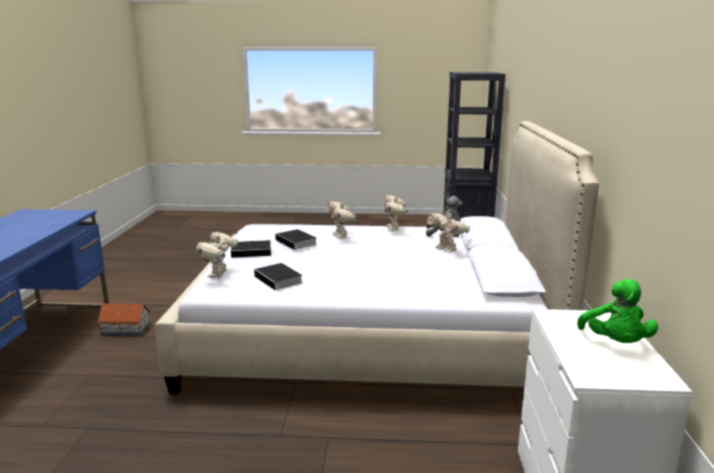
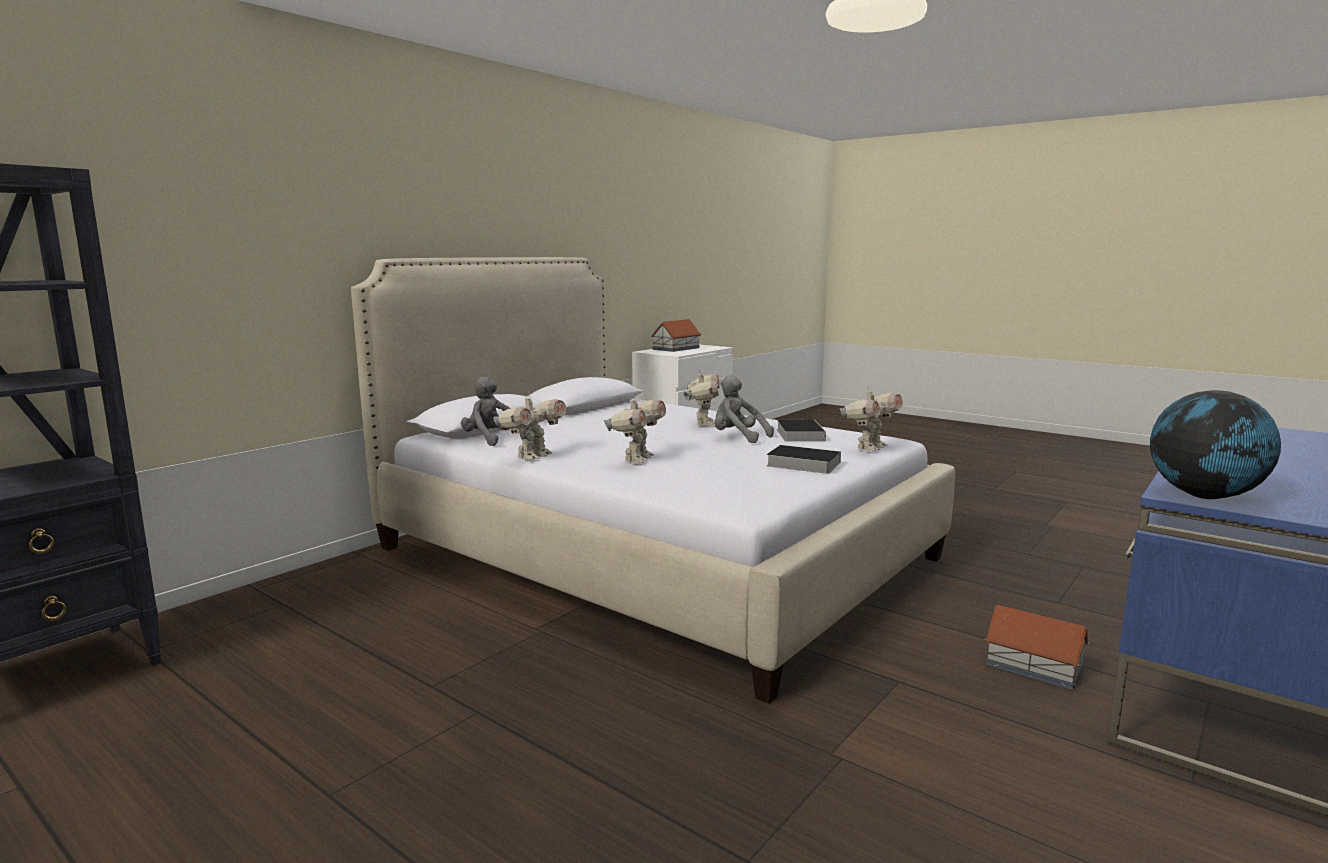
camera: 145 degrees left, 5 degrees down
book [275,229,317,250] -> none
toy robot [427,209,470,252] -> toy robot moved to [684,369,720,426]
green plush toy [577,279,658,343] -> toy house [651,319,701,352]
none -> grey plush toy [714,375,774,443]
none -> globe [1150,390,1281,499]

